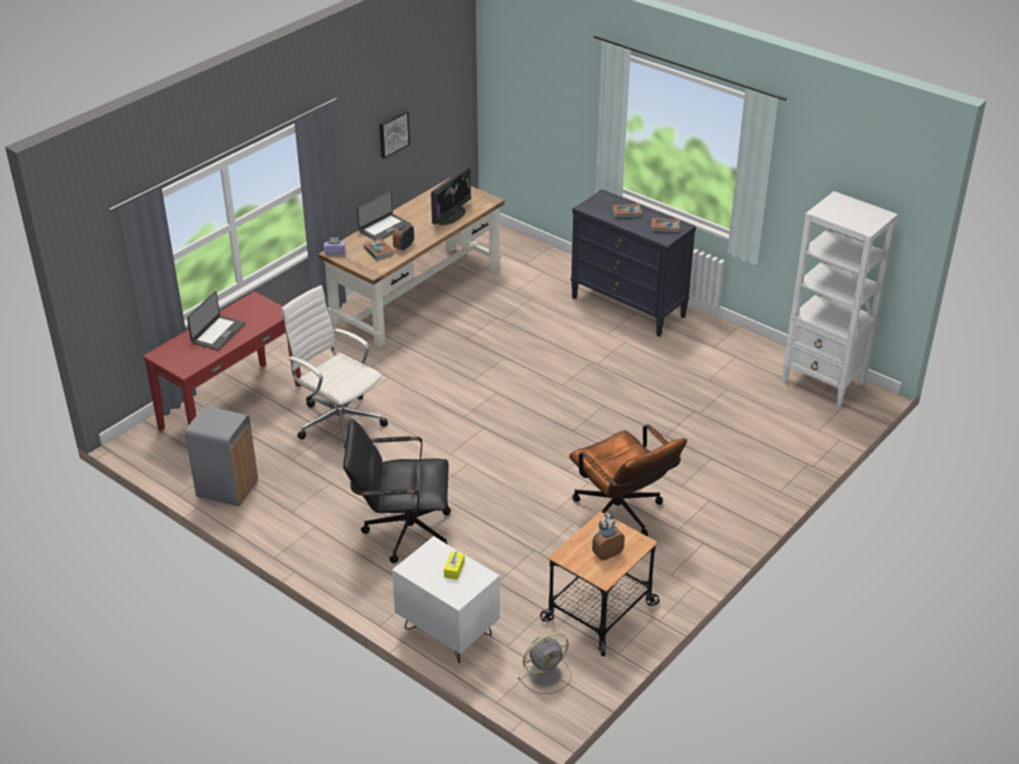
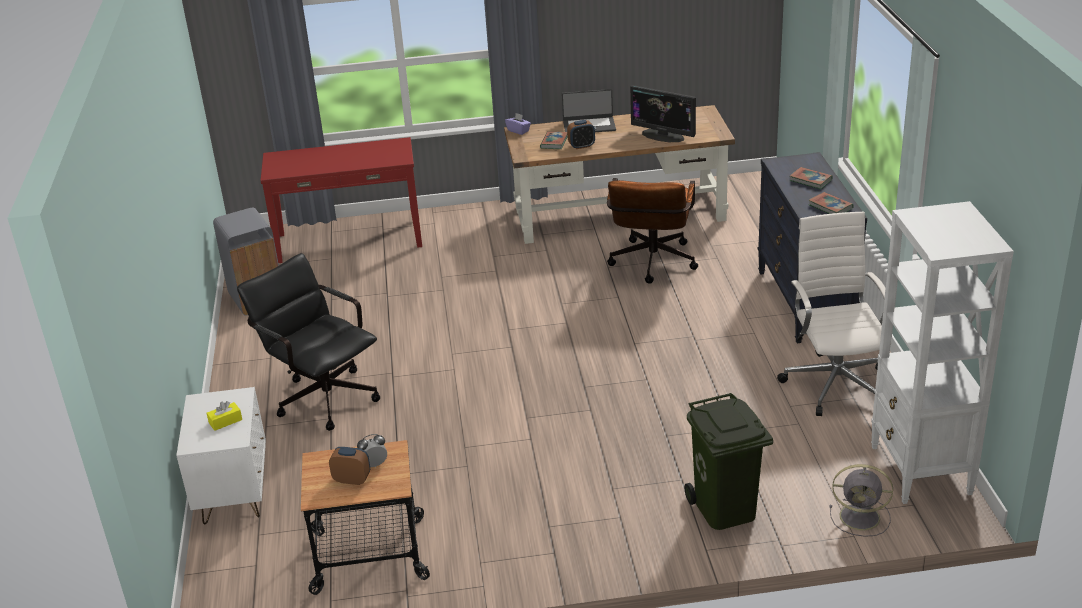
camera: 45 degrees right, 5 degrees down
laptop [187,291,245,350] -> none
white office chair [281,285,388,448] -> white office chair moved to [777,211,886,416]
picture [379,110,410,159] -> none
monitor [431,167,471,225] -> monitor turned 45 degrees clockwise [630,85,696,142]
grey fan [518,632,571,694] -> grey fan moved to [829,464,893,537]
brown office chair [569,424,687,536] -> brown office chair moved to [607,178,698,284]
none -> green trash can [684,393,773,530]

